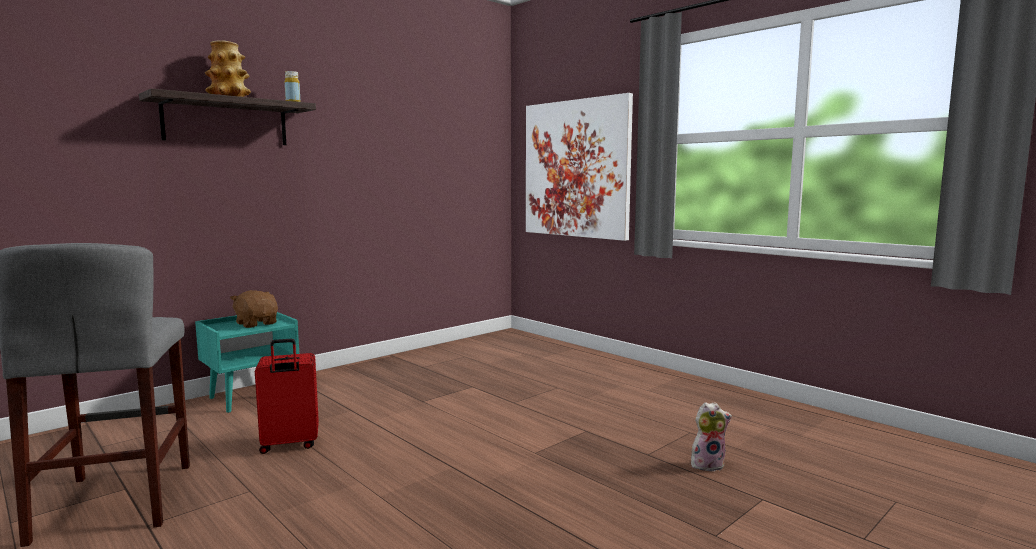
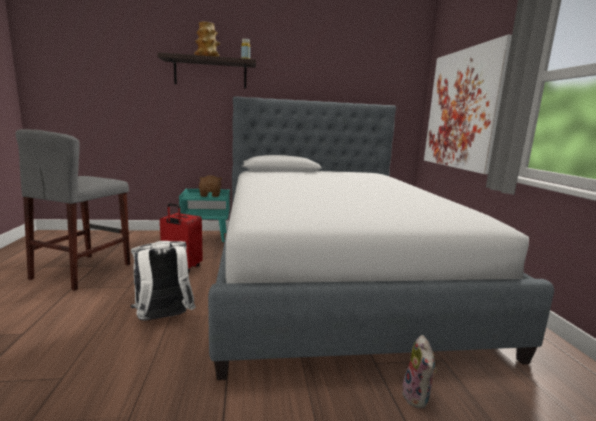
camera: 35 degrees right, 5 degrees up
plush toy [691,402,732,472] -> plush toy turned 60 degrees clockwise [402,335,437,409]
none -> white backpack [130,241,196,321]
none -> bed [208,96,554,380]

